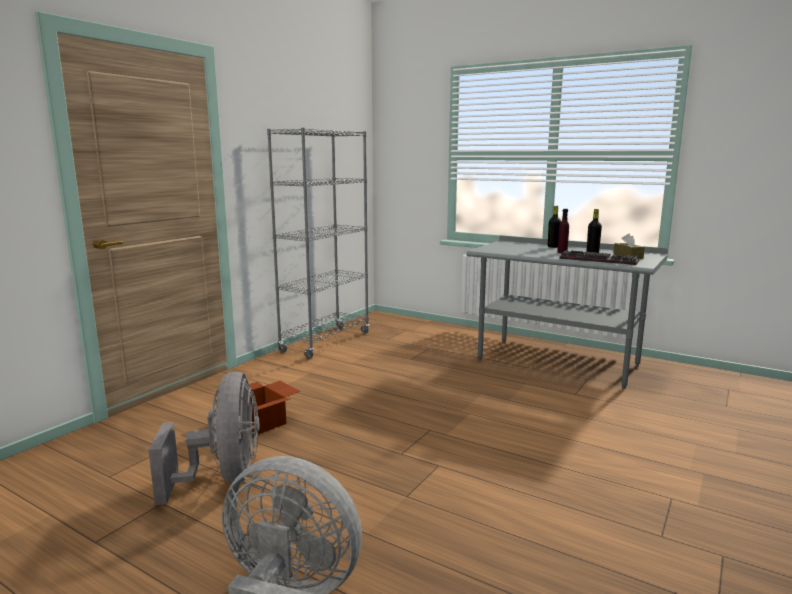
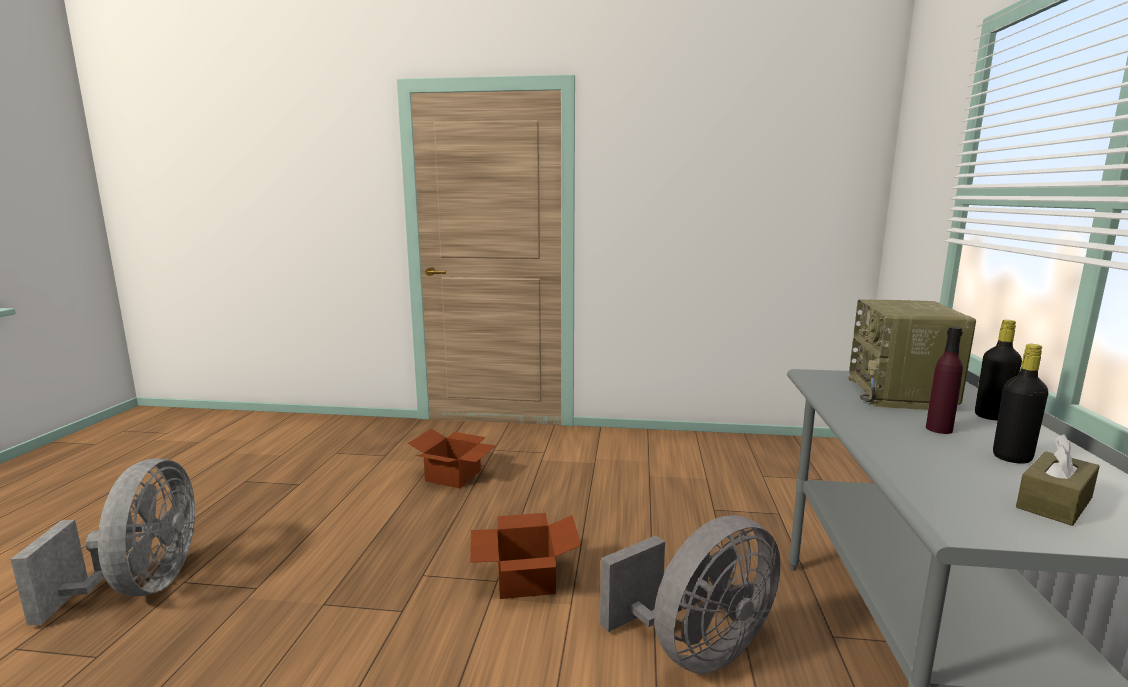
camera: 65 degrees right, 0 degrees up
grey fan [149,372,259,505] -> grey fan moved to [600,515,781,674]
grey bookcase [267,128,370,359] -> none
keyboard [560,250,639,265] -> none
none -> cardboard box [470,513,581,599]
none -> radio [849,299,976,412]

